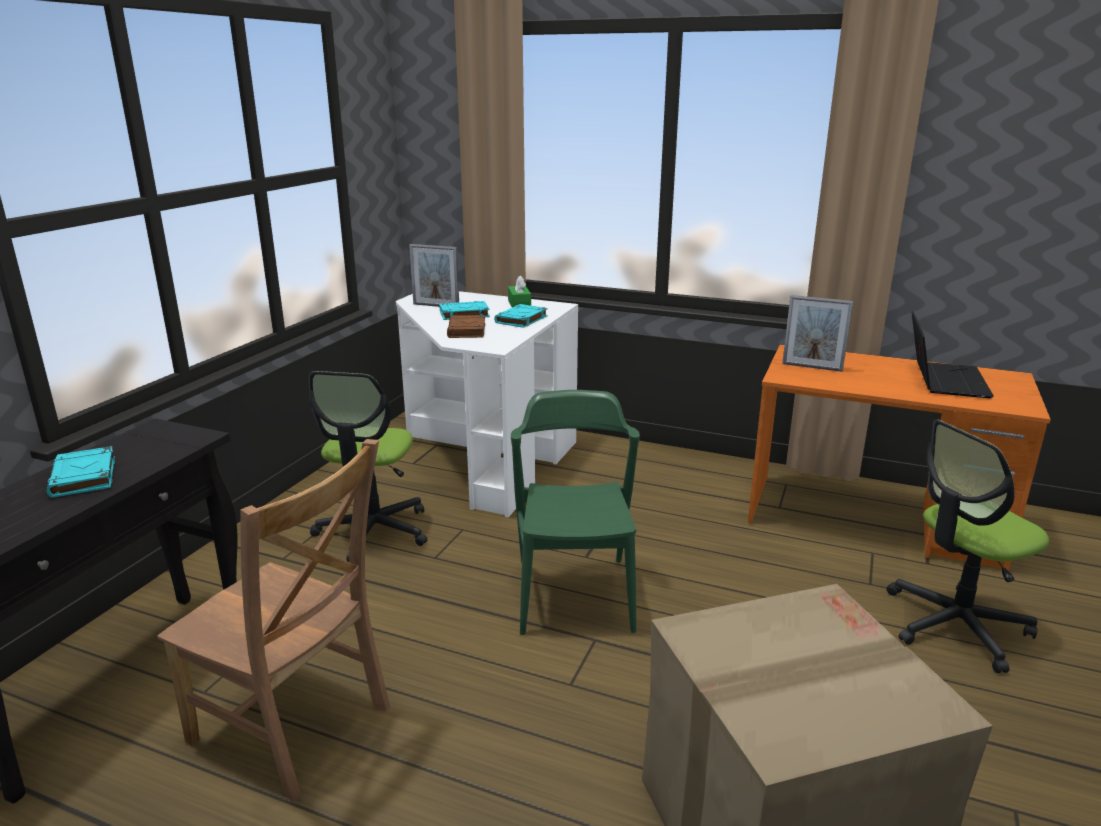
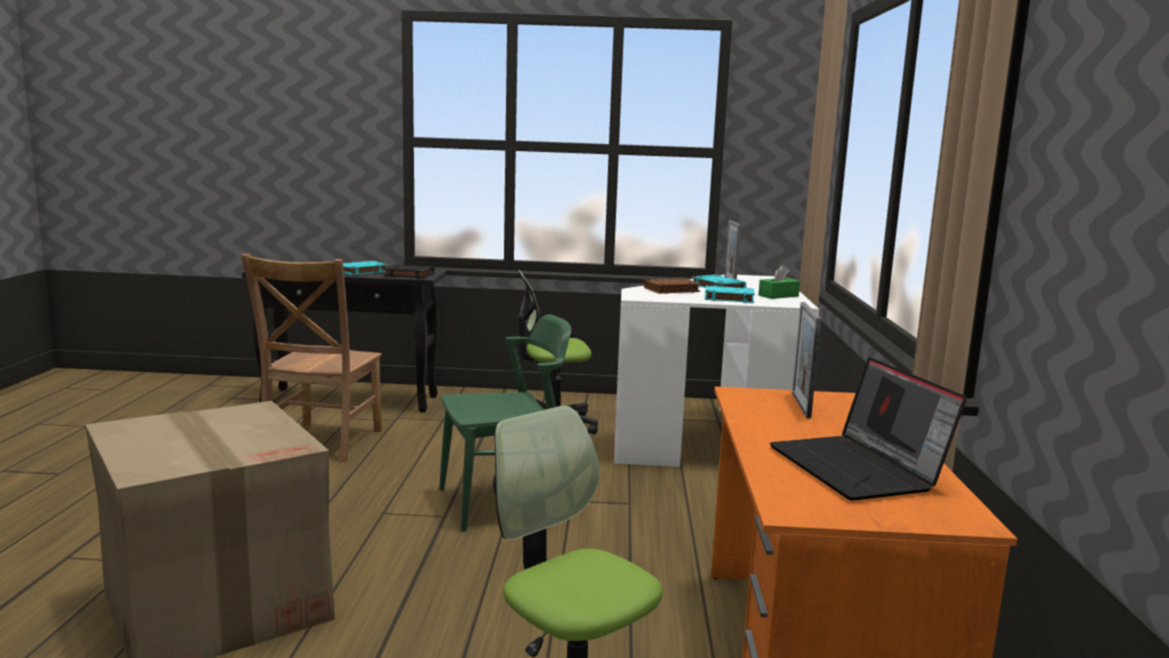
camera: 70 degrees right, 10 degrees down
laptop [912,311,994,398] -> laptop turned 75 degrees clockwise [770,357,967,500]
none -> black book [384,264,434,279]

